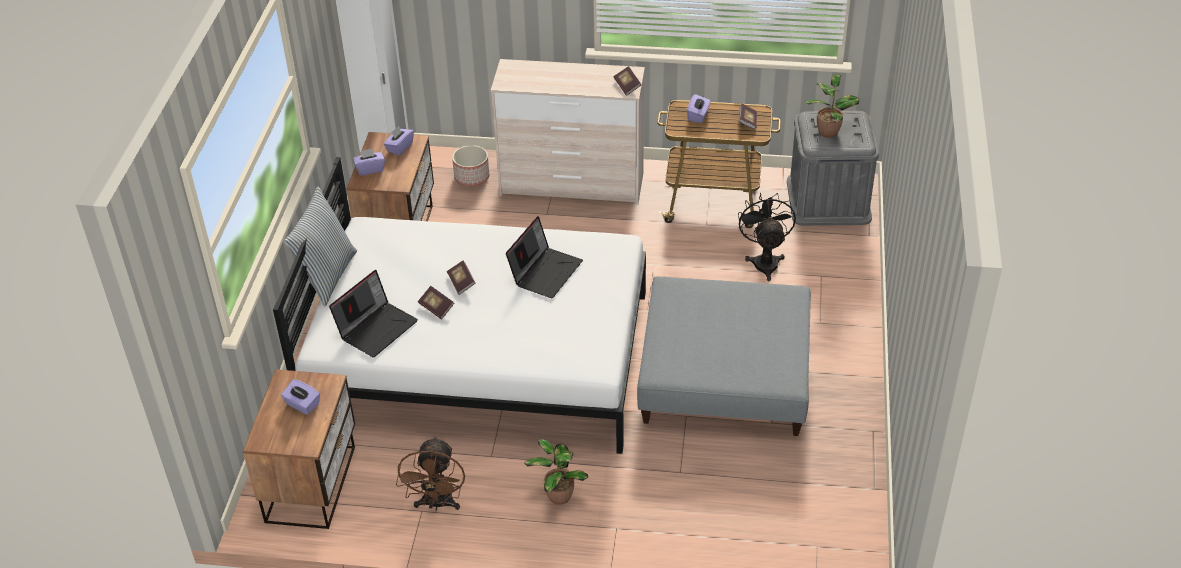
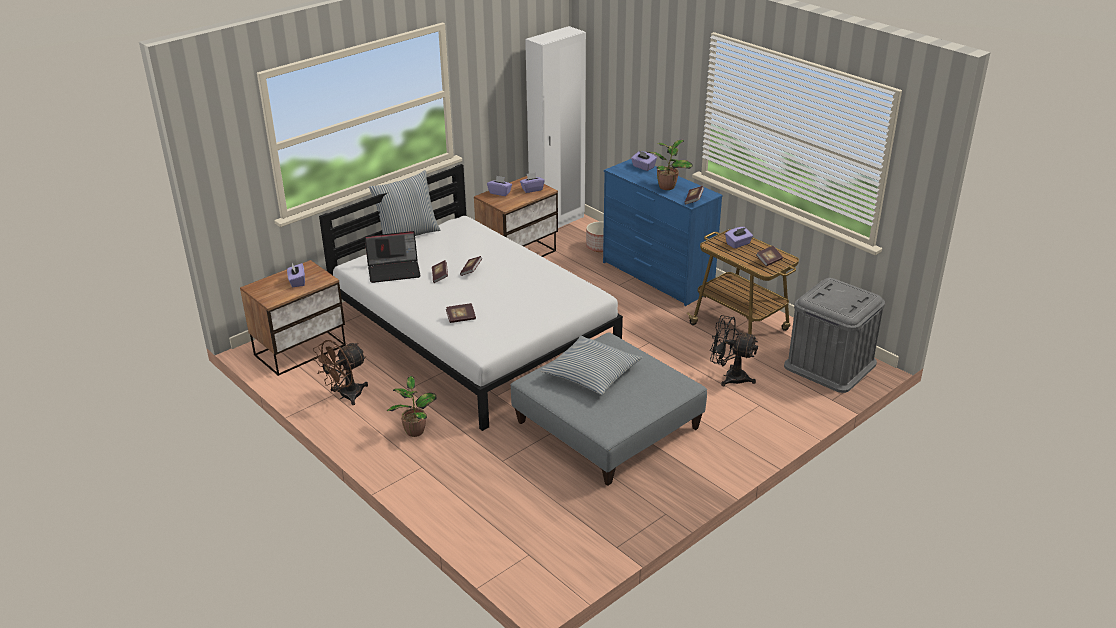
camera: 40 degrees right, 10 degrees down
beige dresser [491,59,645,205] -> blue dresser [603,159,723,306]
laptop [506,216,583,298] -> none
black fan [738,193,796,281] -> black fan turned 105 degrees counterclockwise [710,315,758,386]
potted plant [803,73,859,138] -> potted plant moved to [647,140,693,190]
none -> book [446,303,476,323]
none -> pillow [540,336,642,395]
none -> purple tissue box [631,150,657,171]

